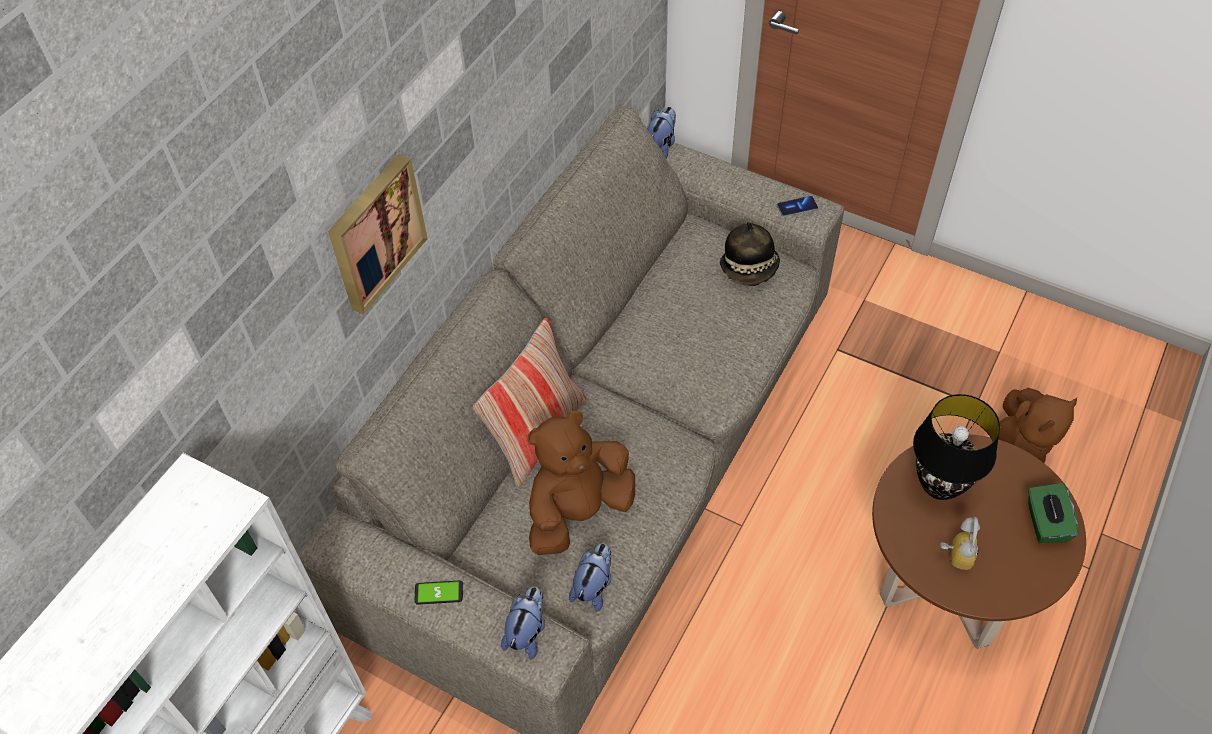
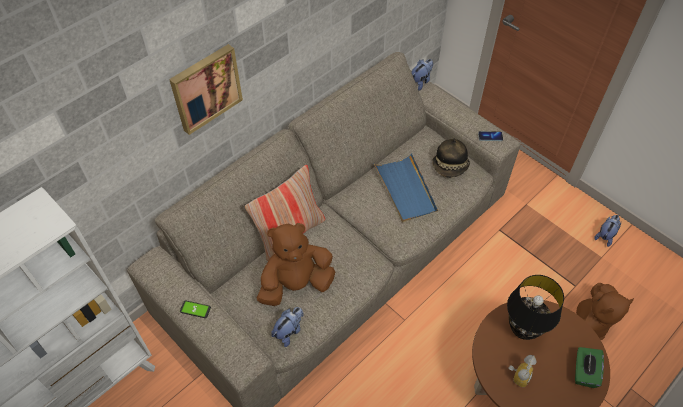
camera: 15 degrees right, 0 degrees up
plush toy [501,587,545,659] -> plush toy moved to [594,215,621,247]
none -> blue tray [374,153,438,222]

